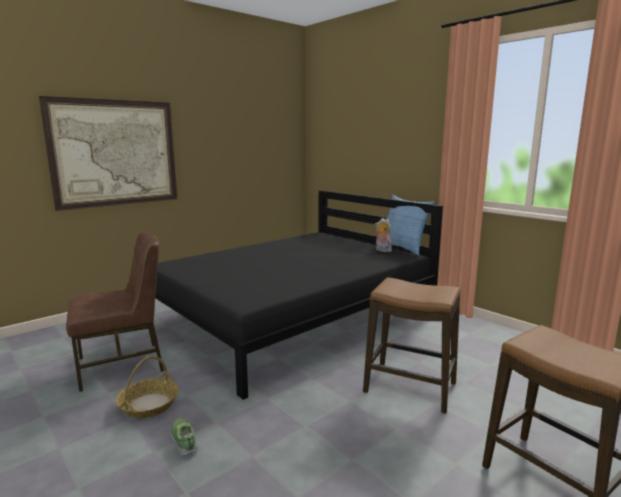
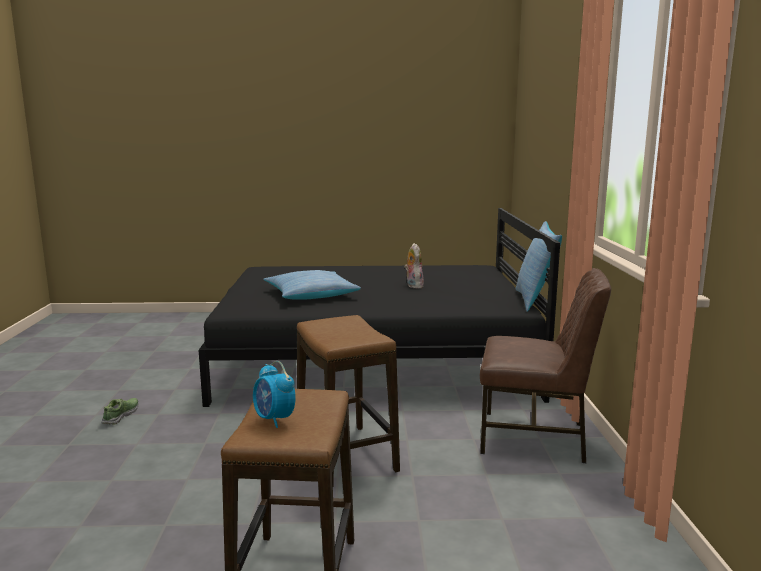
camera: 40 degrees right, 0 degrees up
picture [39,96,177,211] -> none
brown chair [66,231,164,392] -> brown chair moved to [480,268,611,463]
basket [116,356,179,418] -> none
plush toy [374,218,392,252] -> plush toy moved to [404,243,424,289]
none -> alarm clock [253,361,296,428]
none -> pillow [263,270,361,300]

